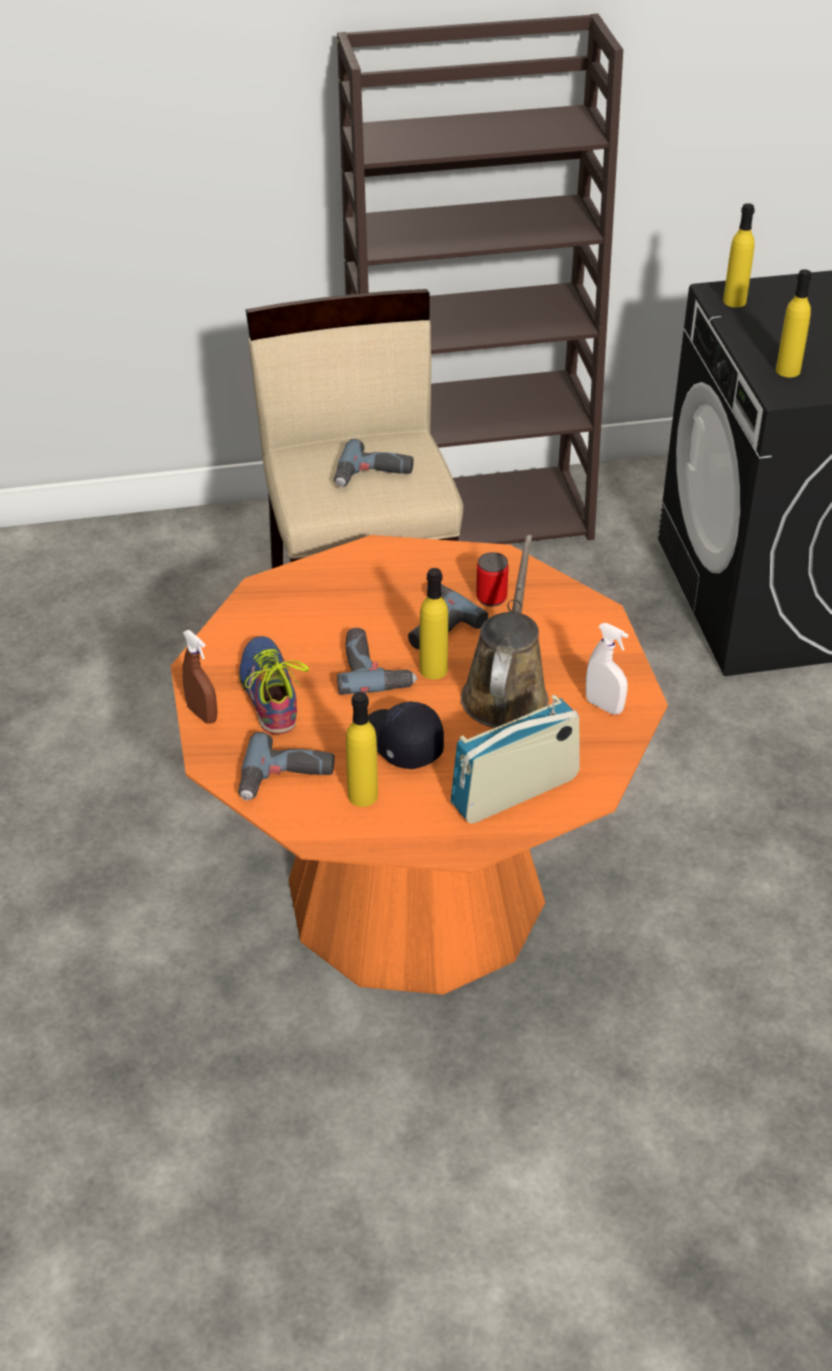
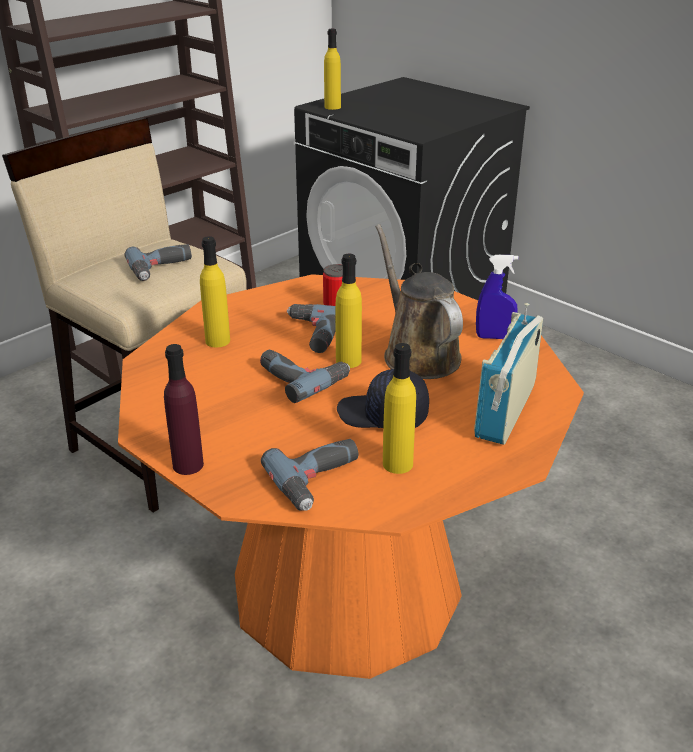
camera: 35 degrees left, 10 degrees down
brown spray bottle [182,630,217,724] -> purple bottle [164,344,204,475]
shoe [239,636,309,734] -> none
white spray bottle [586,623,629,715] -> blue spray bottle [476,255,518,339]
yellow bottle [776,270,812,377] -> yellow bottle moved to [200,236,230,347]

